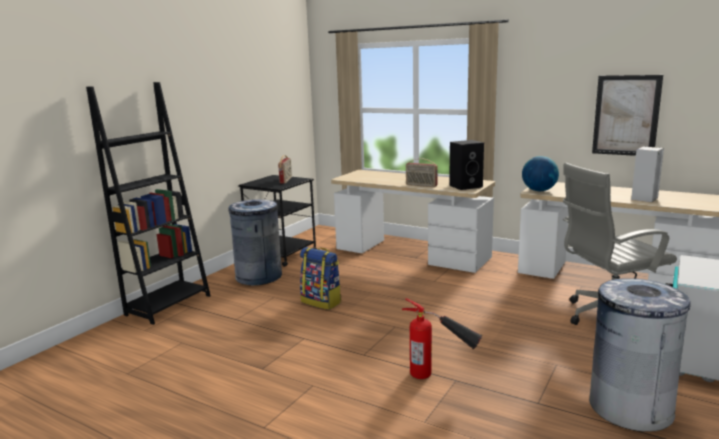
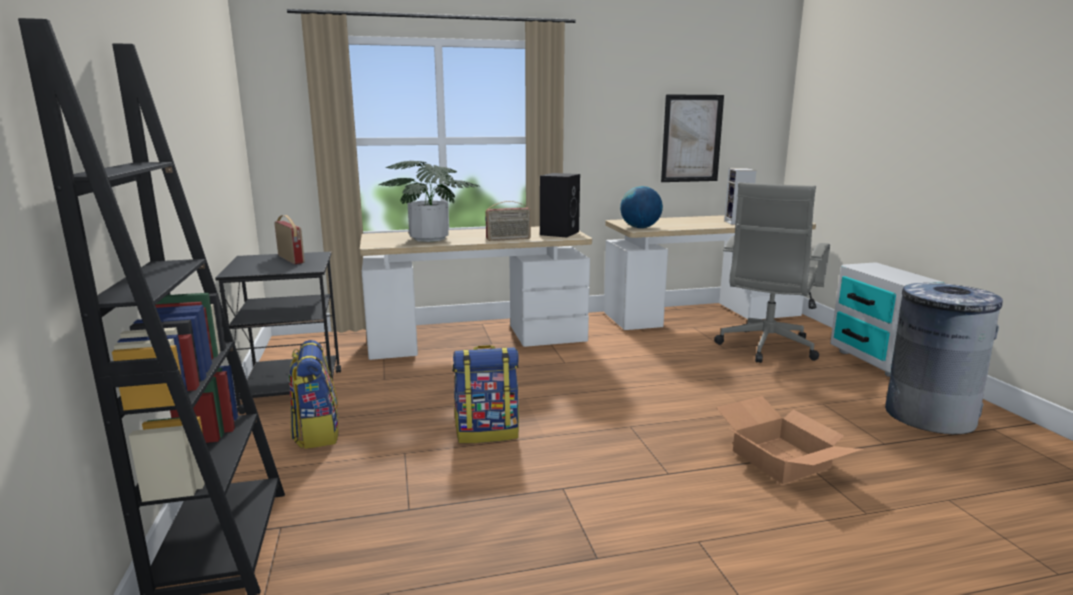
camera: 45 degrees left, 0 degrees up
grey trash can [229,199,282,285] -> backpack [289,340,338,449]
fire extinguisher [402,298,482,379] -> cardboard box [716,396,863,484]
none -> potted plant [379,161,479,242]

